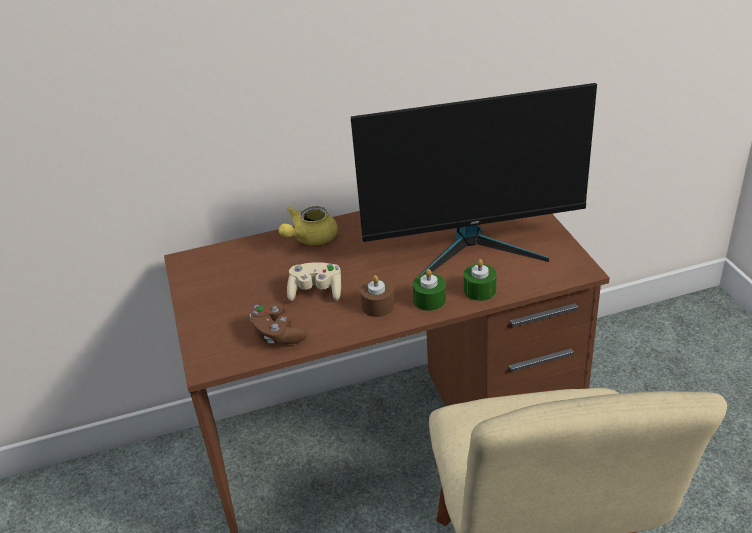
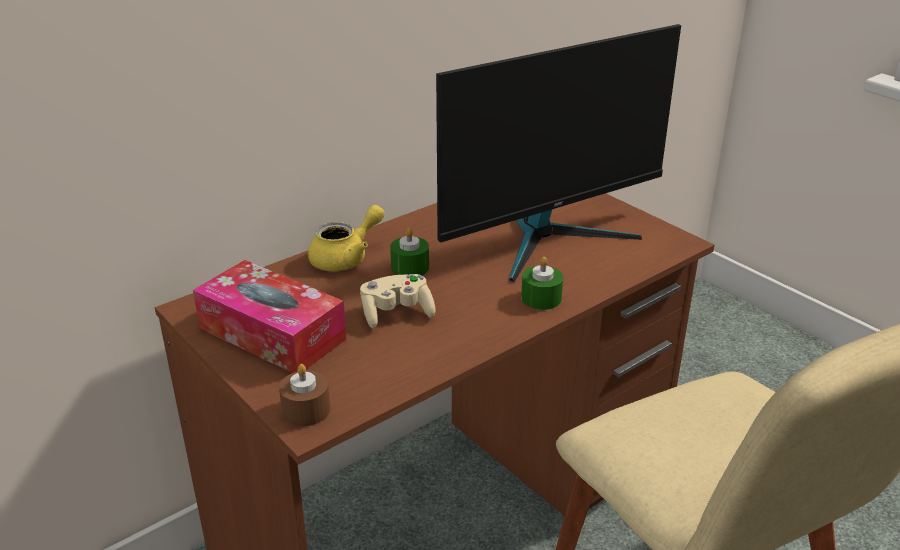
camera: 25 degrees left, 5 degrees down
brown game controller [249,303,307,344] -> none
yellow teapot [278,206,338,245] -> yellow teapot turned 150 degrees counterclockwise [308,205,385,271]
brown candle [360,275,394,317] -> brown candle moved to [279,364,330,426]
green candle [464,259,497,301] -> green candle moved to [390,227,429,275]
none -> tissue box [193,260,347,373]

